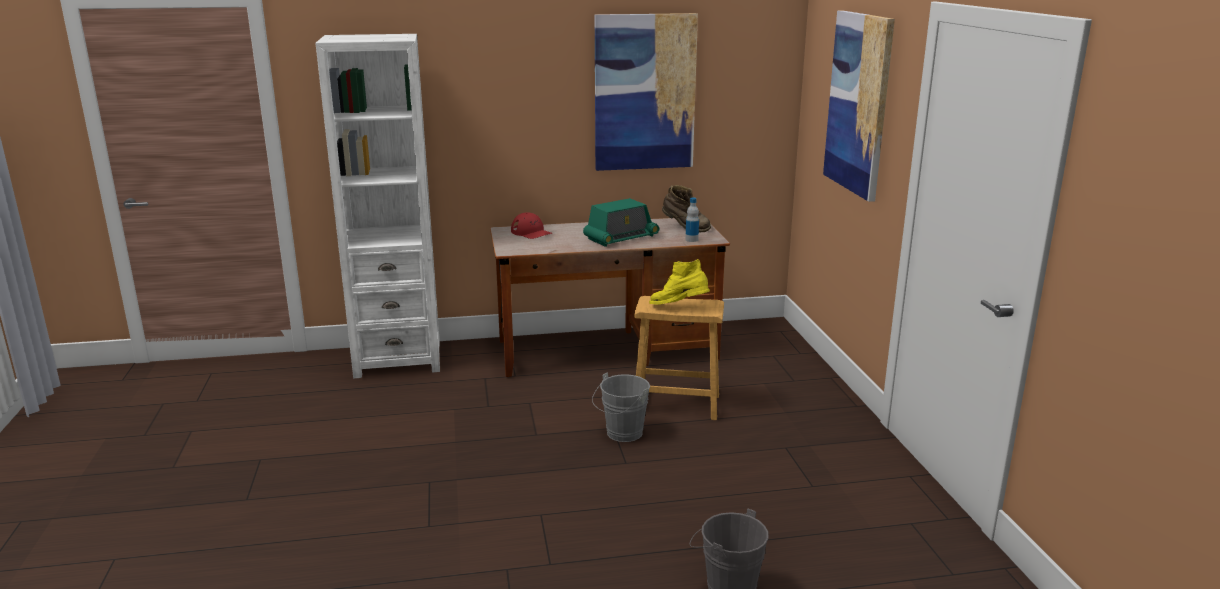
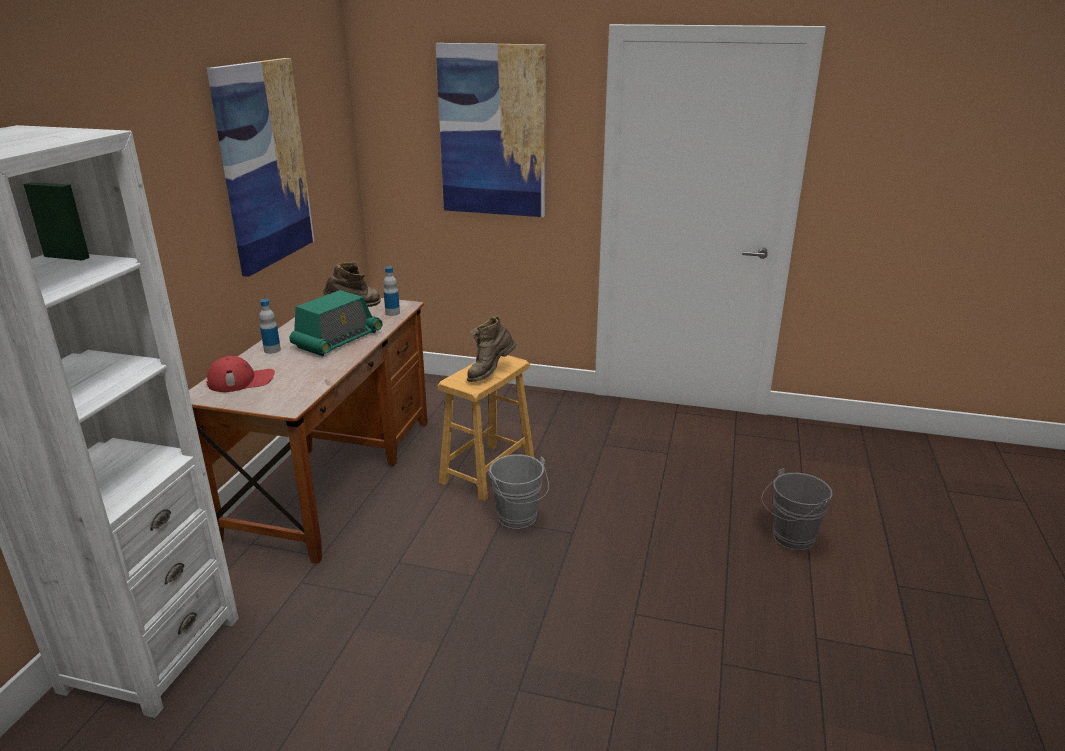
camera: 65 degrees left, 5 degrees up
radio [583,198,659,247] -> radio turned 45 degrees clockwise [289,290,383,356]
yellow boot [649,259,710,305] -> brown boot [467,316,516,382]
none -> bottle [259,299,281,354]

